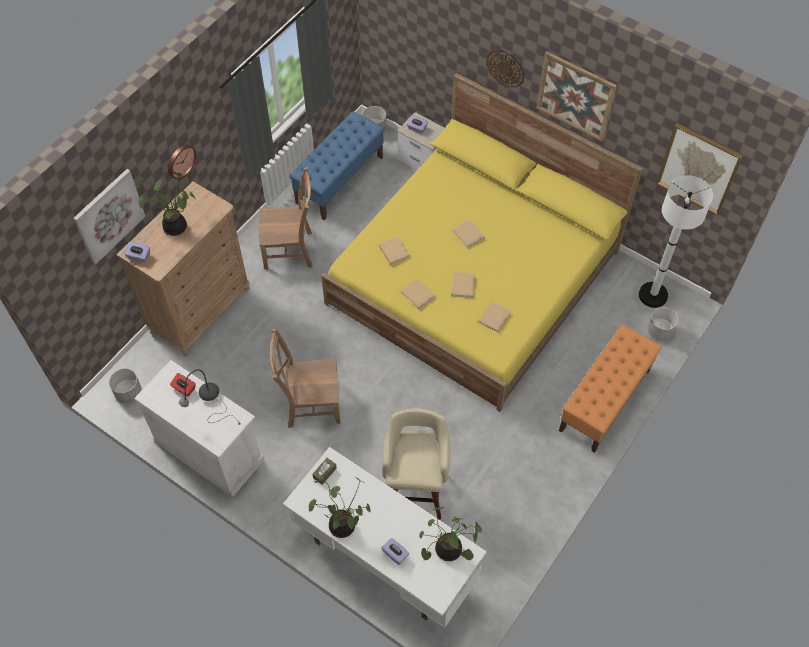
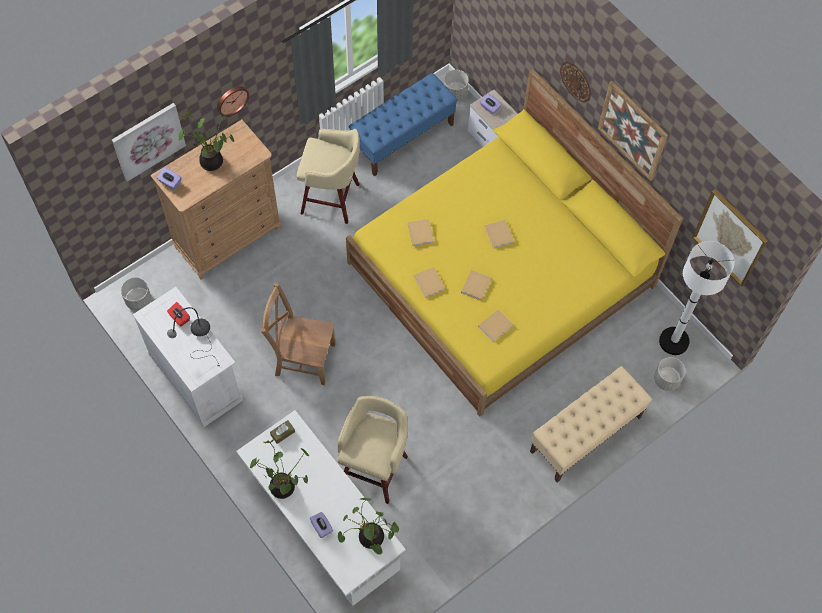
camera: 15 degrees right, 5 degrees up
brown chair [259,167,313,270] -> beige stool [296,129,360,224]
orange bench [559,325,662,453] -> beige bench [530,366,652,483]

